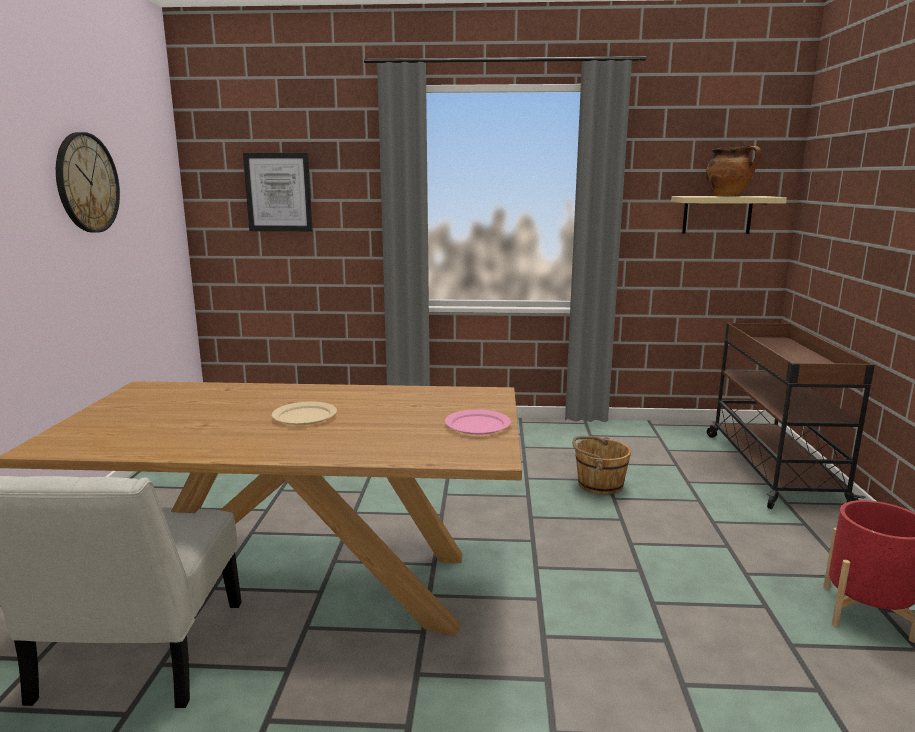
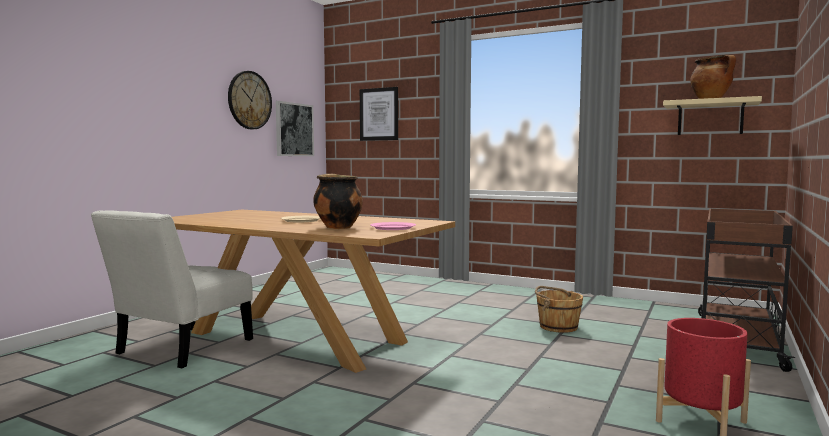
camera: 25 degrees right, 10 degrees down
none -> picture [276,101,314,156]
none -> cooking pot [313,174,363,229]

